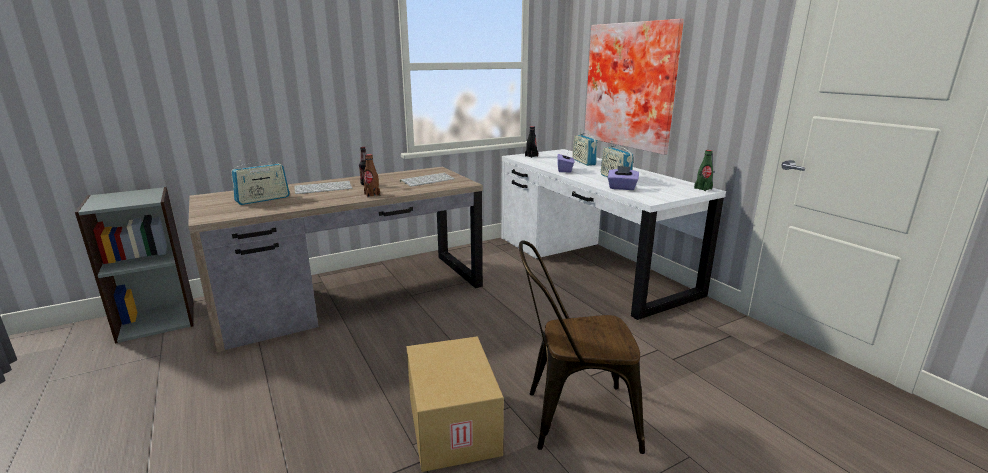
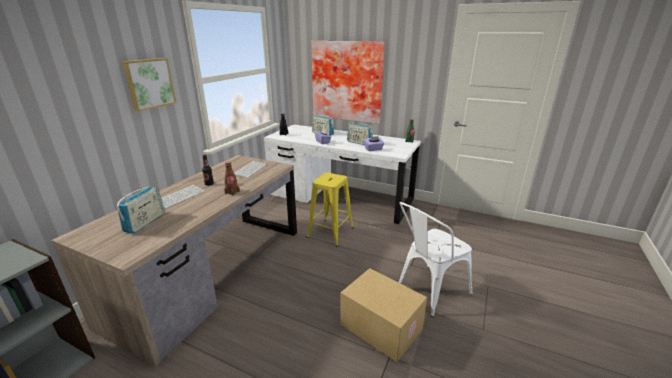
camera: 35 degrees left, 5 degrees up
brown chair [519,240,645,454] -> white chair [398,202,472,317]
none -> picture [122,58,176,111]
none -> yellow stool [307,172,354,247]

